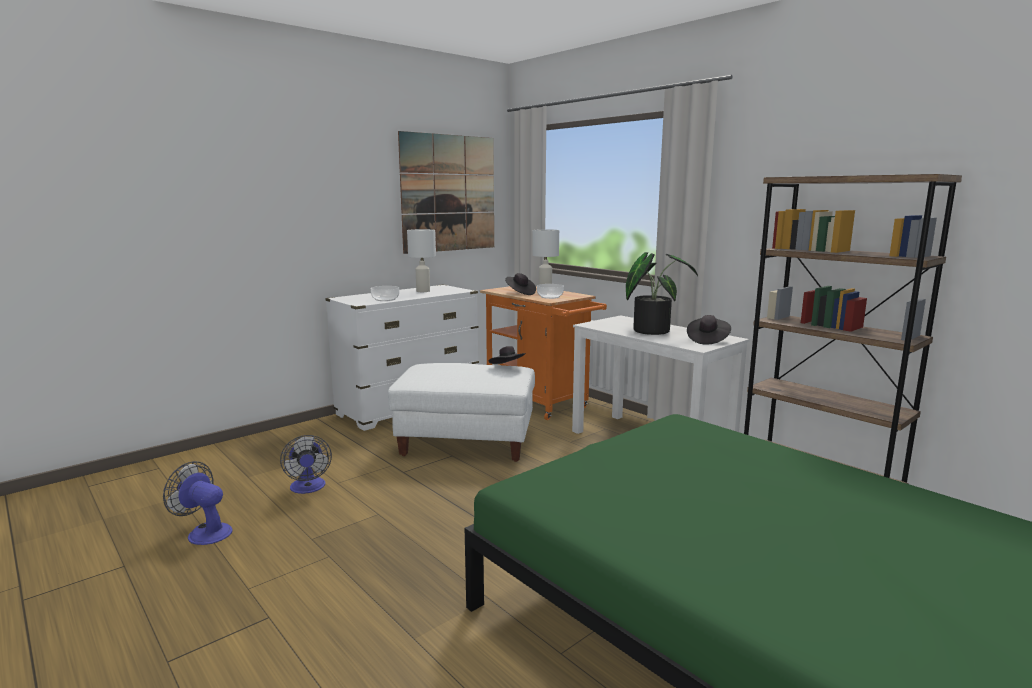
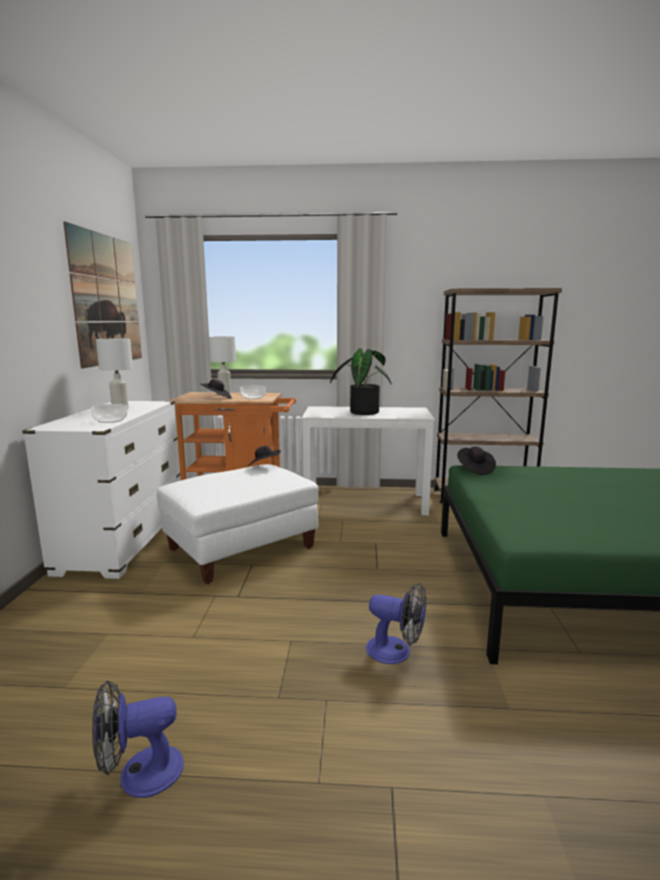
camera: 45 degrees left, 0 degrees up
fan [280,435,332,494] -> fan moved to [366,583,426,664]
black hat [687,315,731,345] -> black hat moved to [457,446,496,475]

